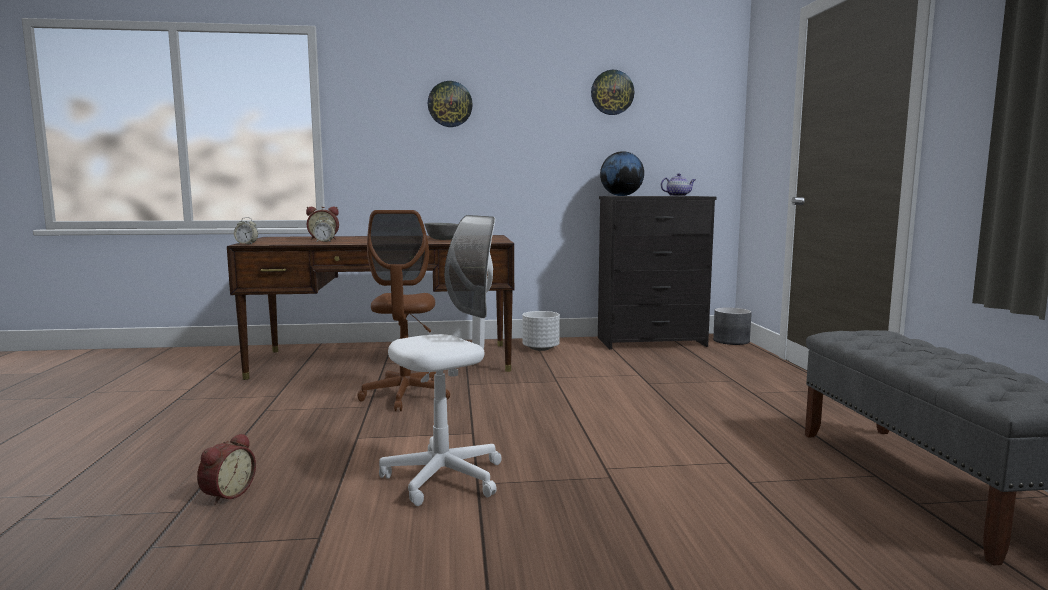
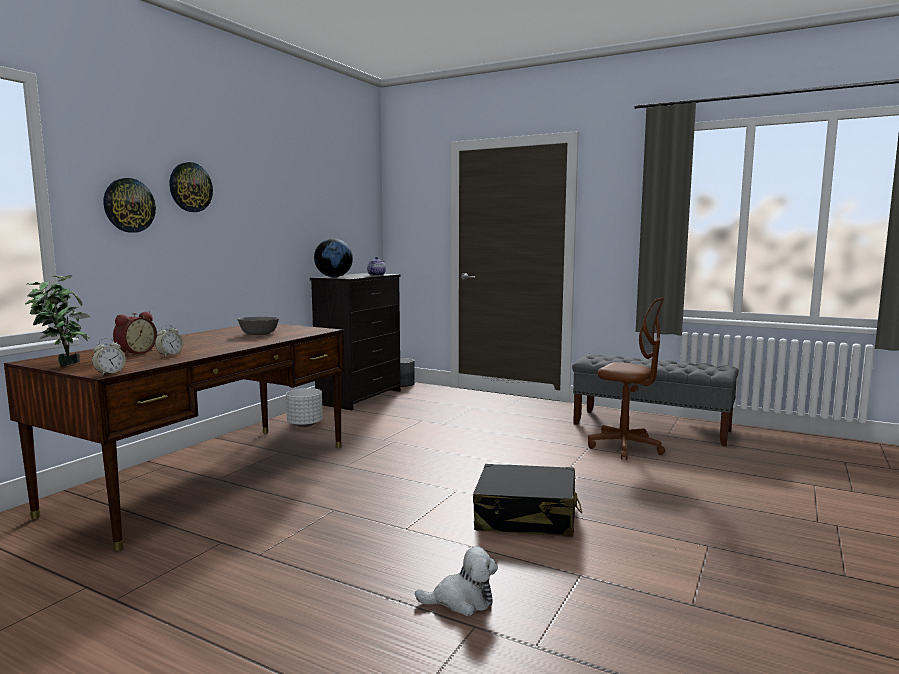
camera: 55 degrees left, 0 degrees up
alarm clock [197,433,256,505] -> plush toy [415,546,498,616]
brown office chair [357,210,450,411] -> brown office chair moved to [588,297,665,460]
white office chair [379,215,502,506] -> black suitcase [473,464,582,537]
wall clock [591,70,634,115] -> wall clock moved to [104,178,156,233]
none -> potted plant [25,275,90,366]

